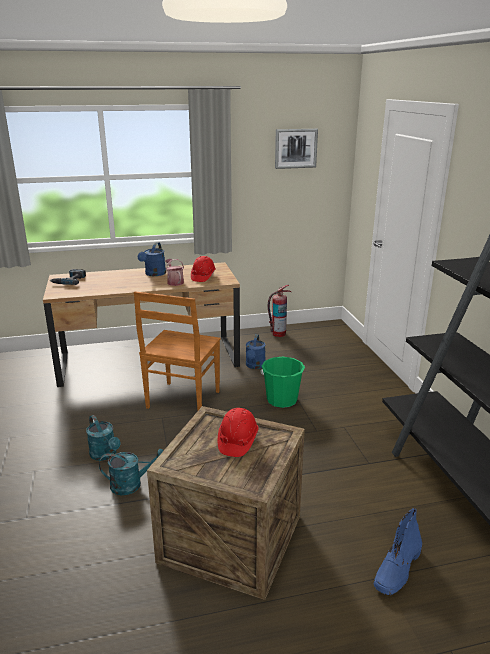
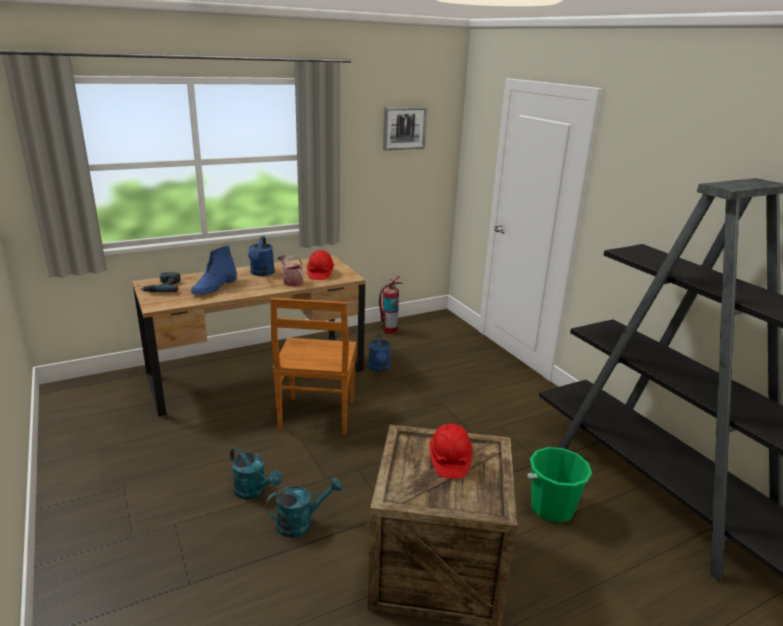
camera: 15 degrees left, 0 degrees up
green bucket [260,357,305,408] -> green bucket moved to [527,447,592,523]
blue boot [374,508,422,595] -> blue boot moved to [191,246,237,295]

